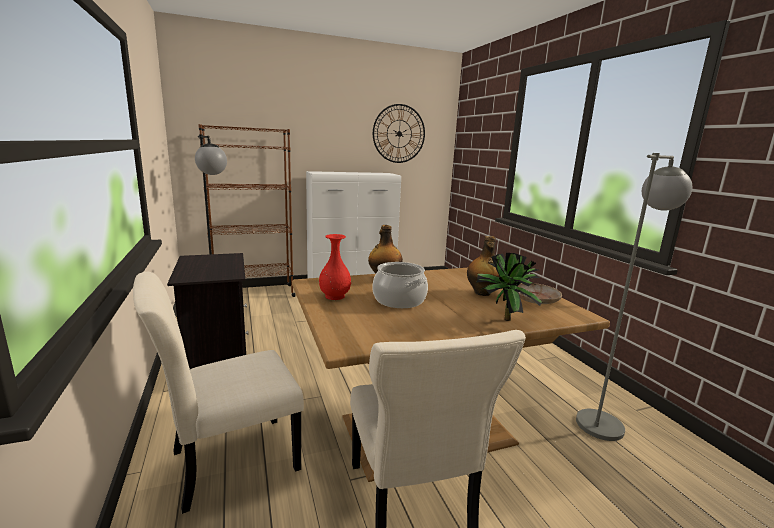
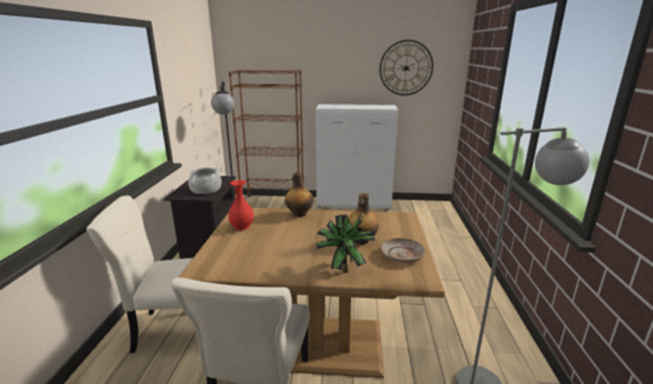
camera: 25 degrees right, 5 degrees up
cooking pot [372,262,428,308] -> cooking pot moved to [188,167,222,194]

